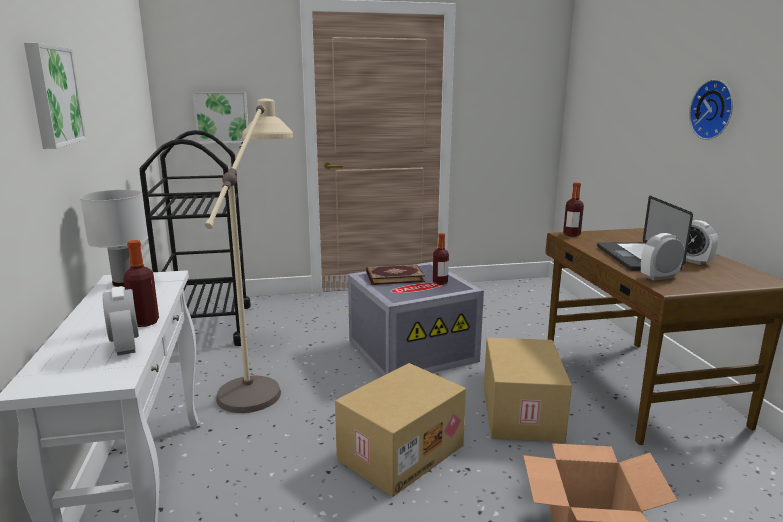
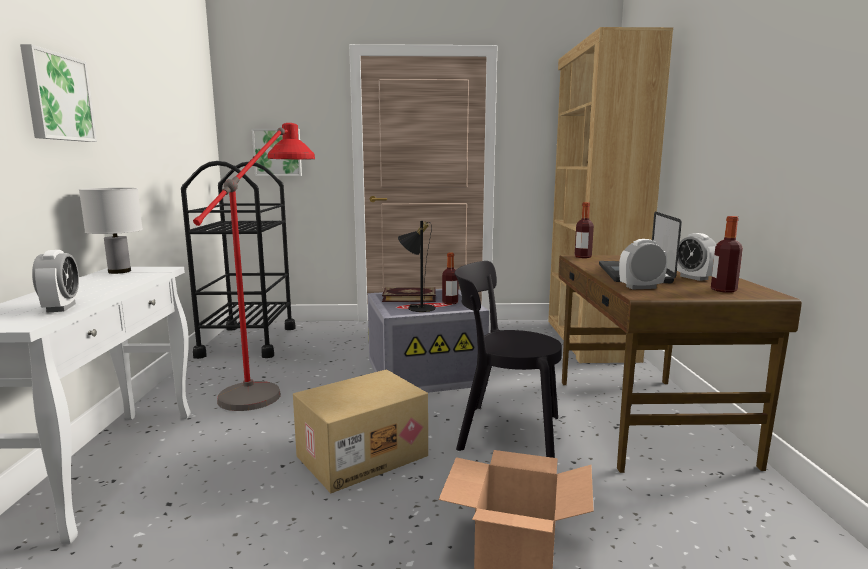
camera: 10 degrees right, 5 degrees down
bottle [123,240,159,327] -> bottle moved to [711,216,743,293]
beige floor lamp [205,99,293,413] -> red floor lamp [193,123,315,411]
cardboard box [484,337,572,442] -> black chair [454,261,562,458]
wall clock [689,79,733,140] -> none
none -> black table lamp [398,221,436,312]
none -> brown bookcase [548,27,673,363]

